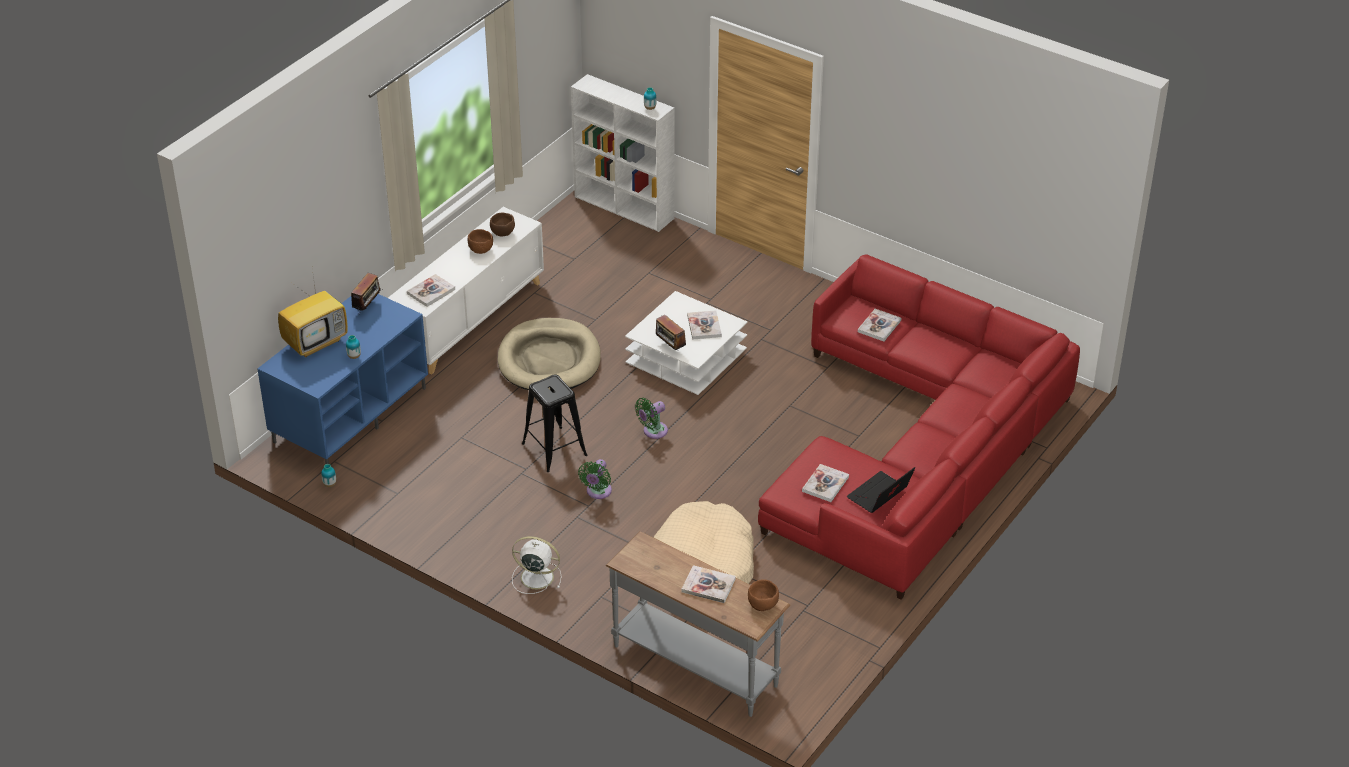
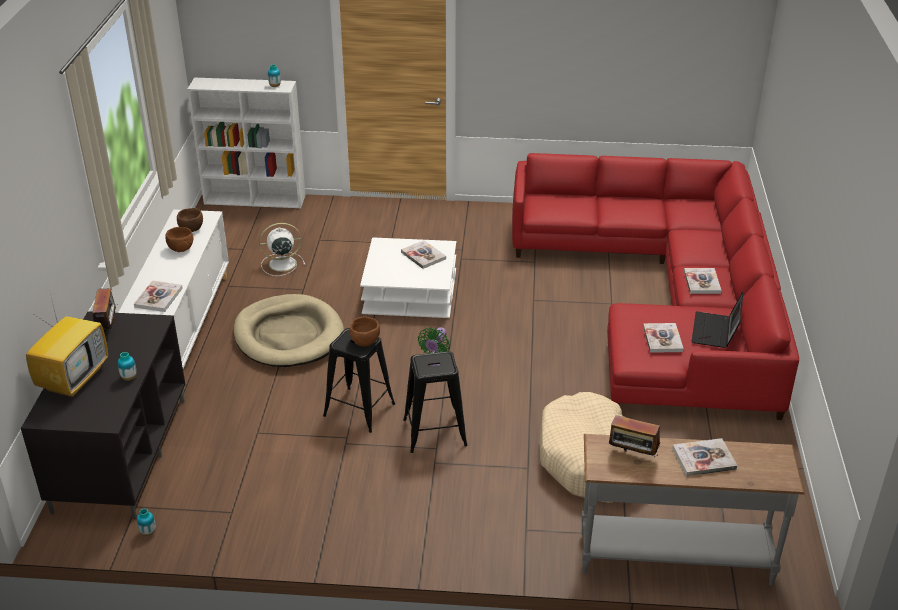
camera: 30 degrees left, 5 degrees down
blue tv stand [257,294,428,464] -> black tv stand [21,311,185,519]
white fan [512,536,562,594] -> white fan moved to [259,223,305,276]
green fan [578,459,612,499] -> black stool [403,351,468,453]
radio [656,314,686,351] -> radio moved to [609,415,660,457]
brown bowl [748,579,779,611] -> brown bowl moved to [350,316,380,347]
book [858,309,901,341] -> book moved to [684,268,722,294]

